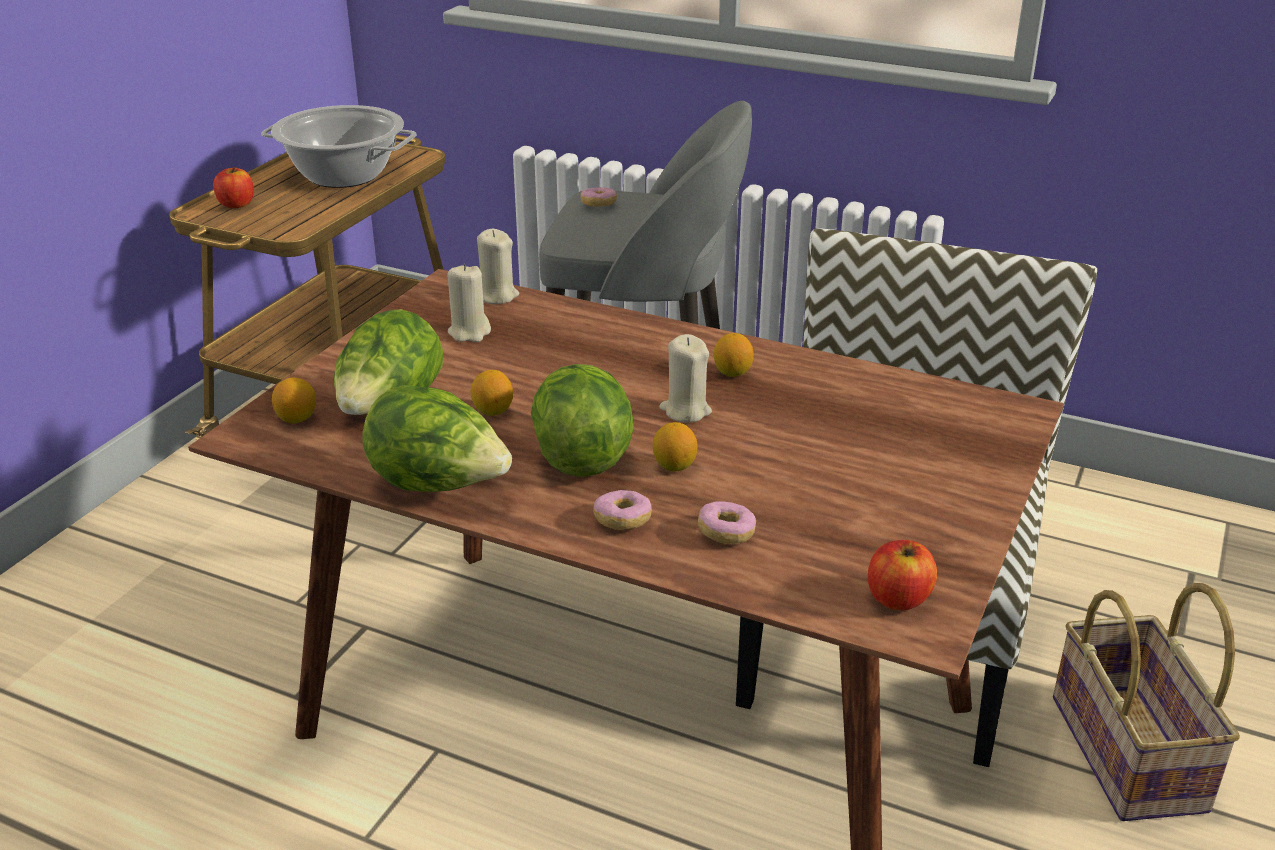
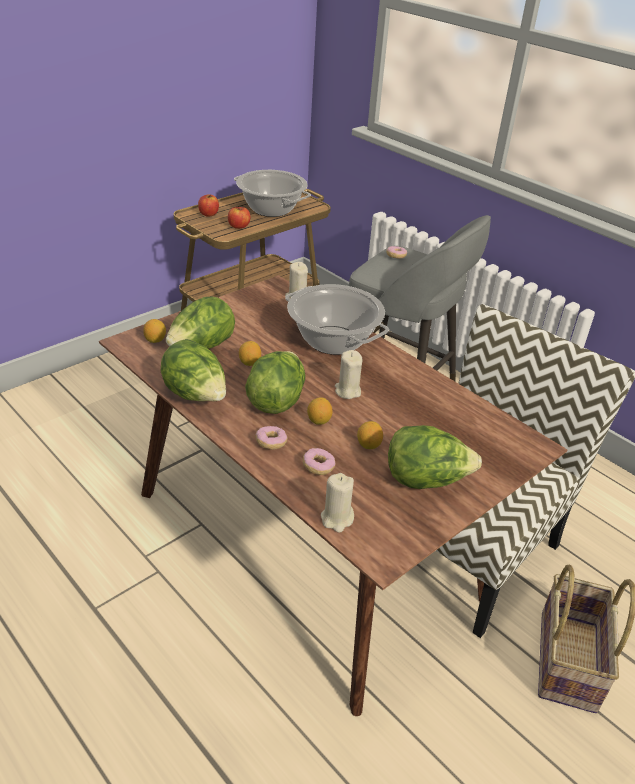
camera: 20 degrees right, 5 degrees up
beige candle [447,264,491,342] -> beige candle moved to [321,473,354,533]
lemon [714,333,754,377] -> lemon moved to [357,421,383,449]
apple [868,540,937,611] -> apple moved to [228,207,251,229]
none -> cooking pot [285,284,389,355]
none -> lettuce [388,425,482,489]

